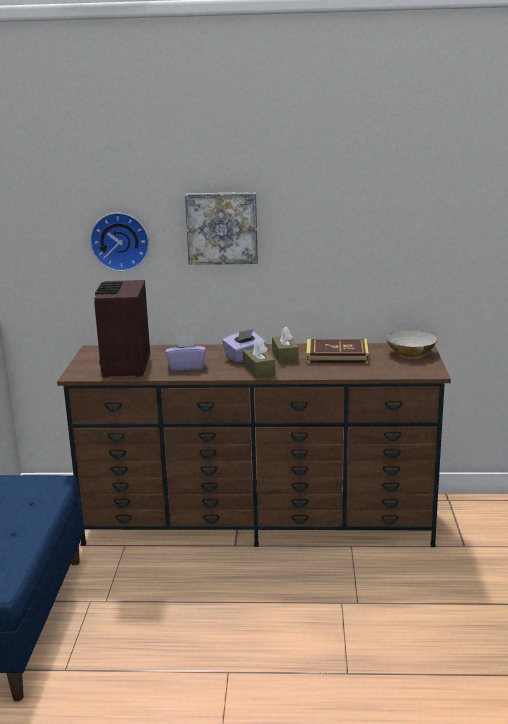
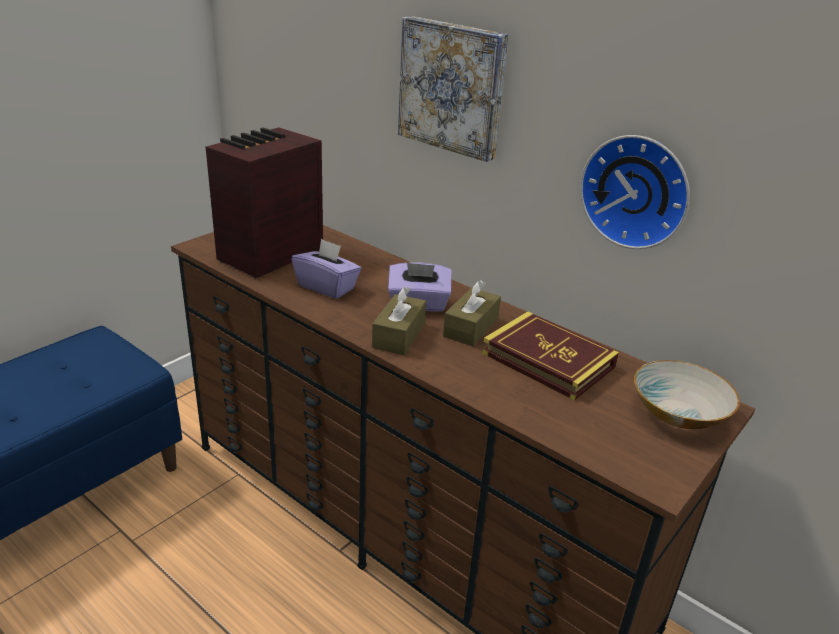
camera: 35 degrees right, 10 degrees up
wall clock [90,213,149,272] -> wall clock moved to [580,135,690,249]

